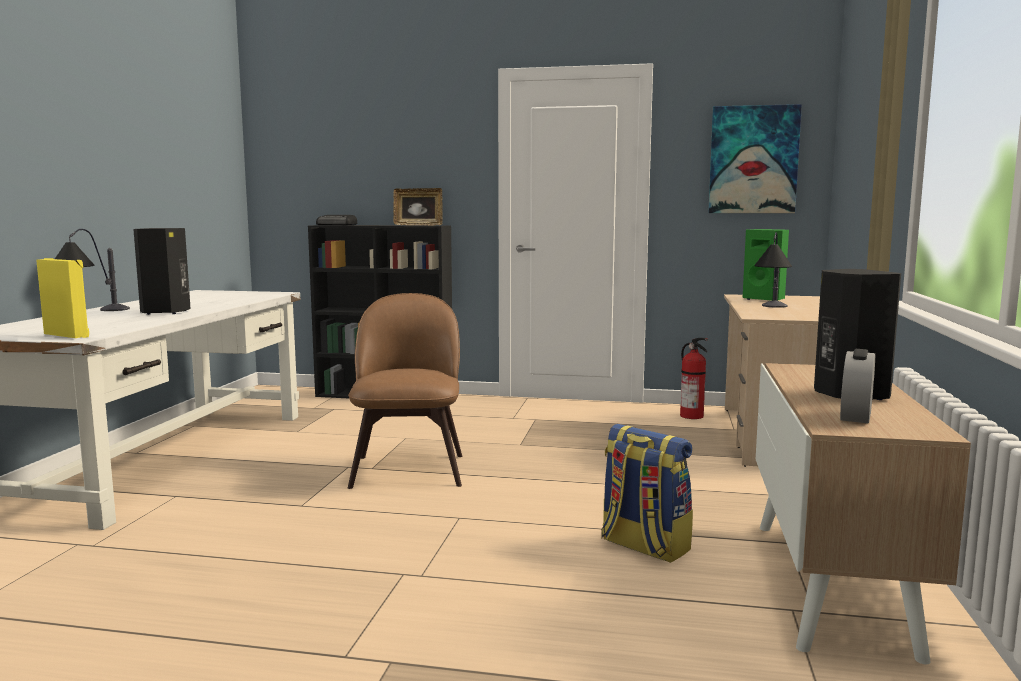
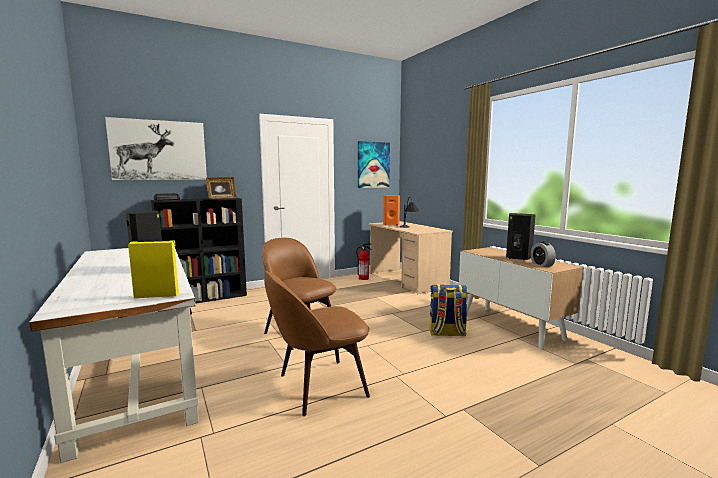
camera: 40 degrees left, 0 degrees up
table lamp [55,229,130,311] -> none
green speaker [743,229,789,301] -> orange speaker [383,195,400,225]
none -> picture [105,117,207,180]
none -> brown chair [264,270,370,416]

